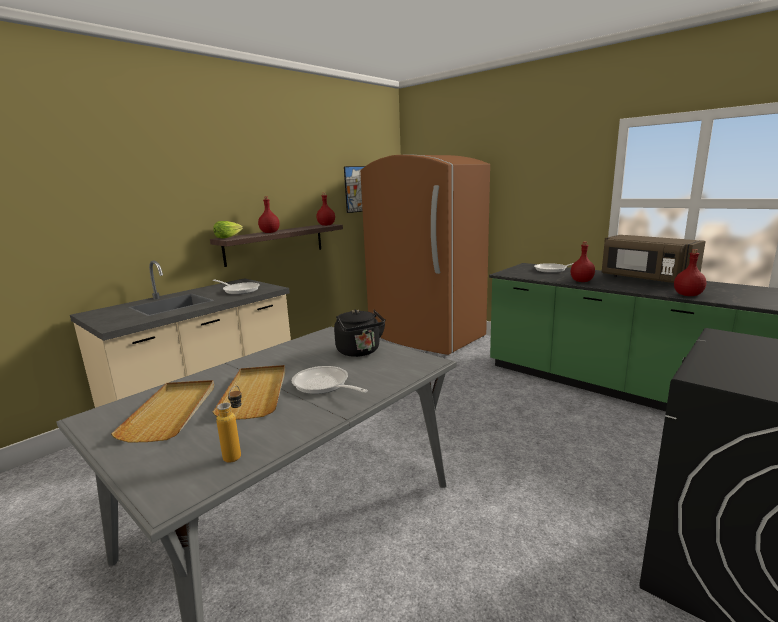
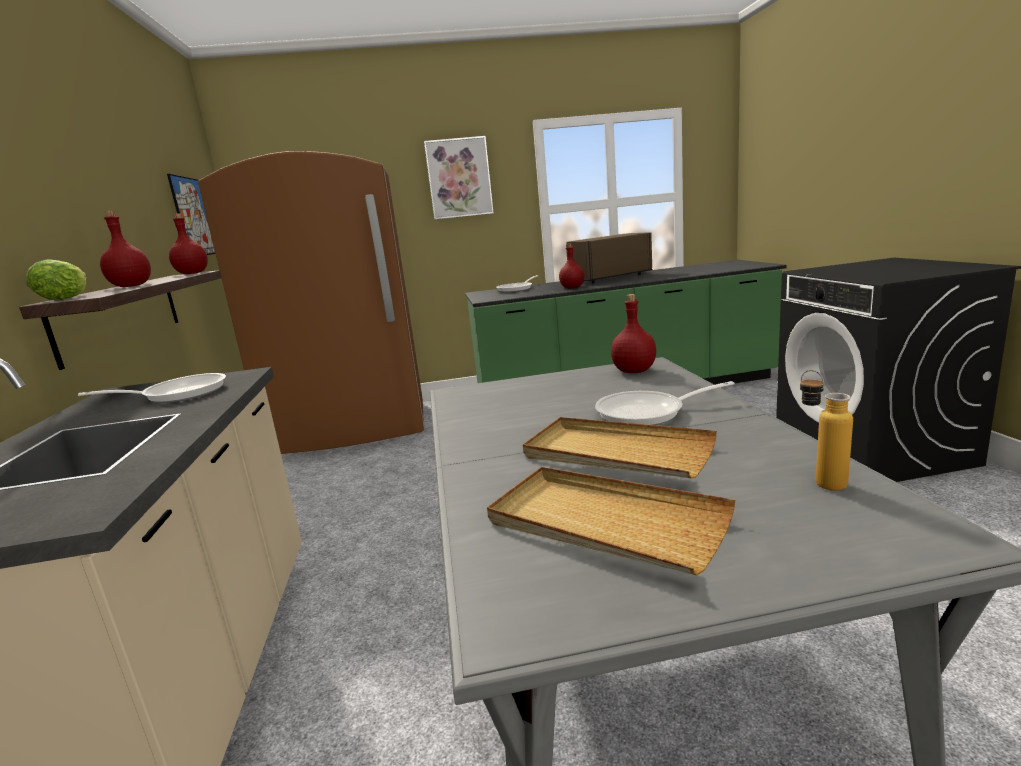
camera: 50 degrees left, 0 degrees up
black kettle [334,309,386,357] -> none
brown microwave [602,235,706,283] -> brown microwave turned 150 degrees clockwise [566,232,653,283]
red bottle [674,249,706,296] -> red bottle moved to [611,294,656,373]
none -> picture [424,136,494,220]

